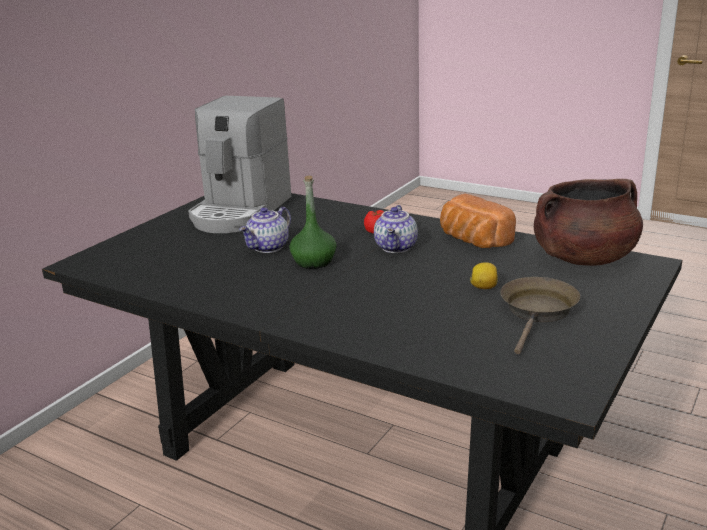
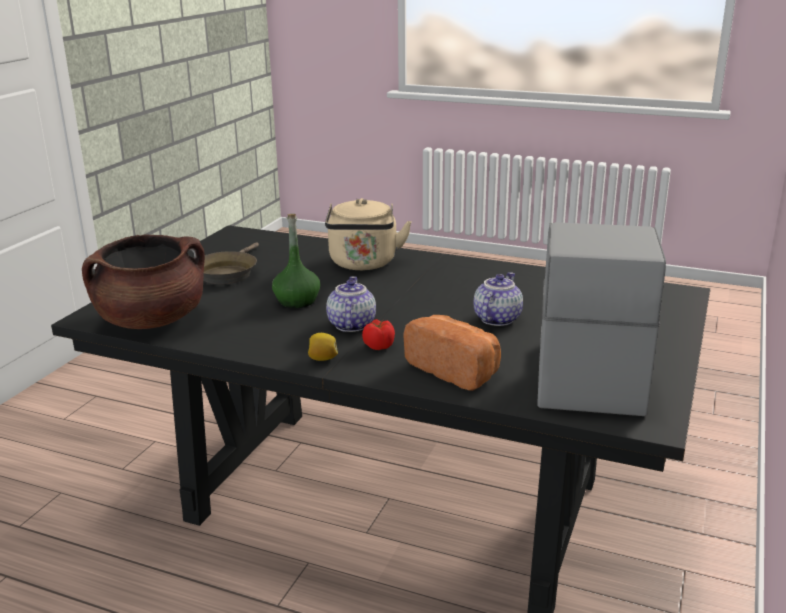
camera: 170 degrees right, 0 degrees up
green bottle [289,176,336,269] -> green bottle moved to [272,214,320,308]
bread [440,194,516,248] -> bread moved to [403,315,501,391]
lemon [470,262,498,289] -> lemon moved to [308,333,338,361]
none -> beige kettle [325,198,412,270]

